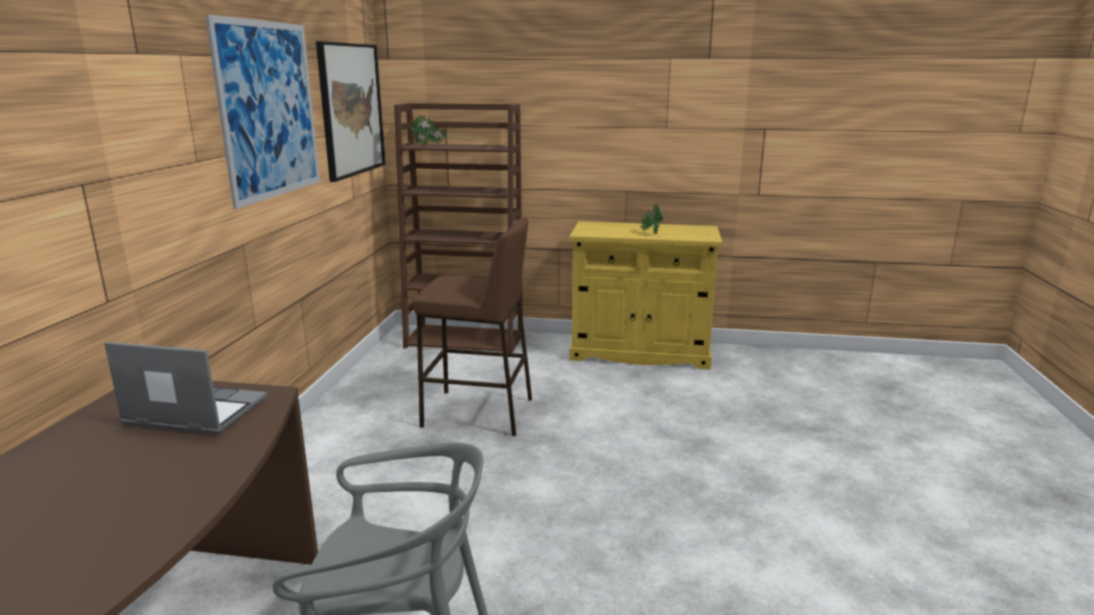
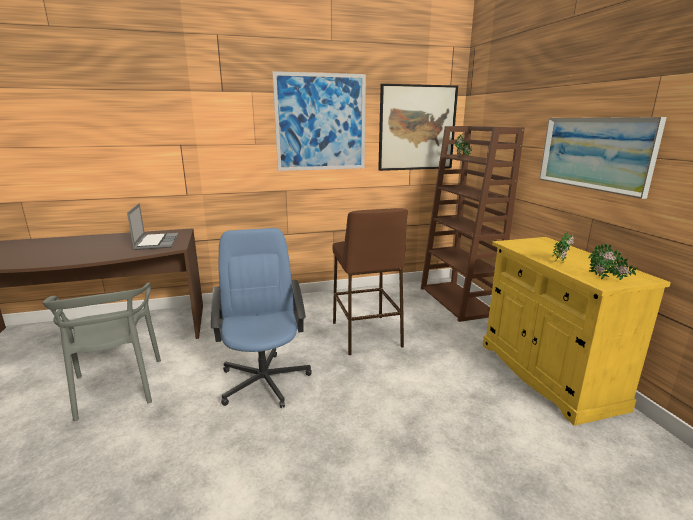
camera: 65 degrees right, 0 degrees up
none -> blue office chair [211,228,312,408]
none -> picture [539,117,667,199]
none -> potted plant [589,243,637,280]

